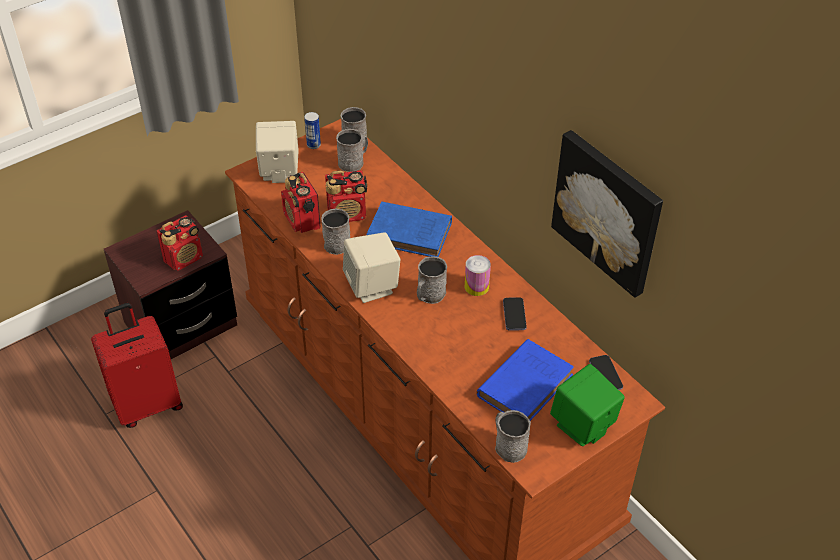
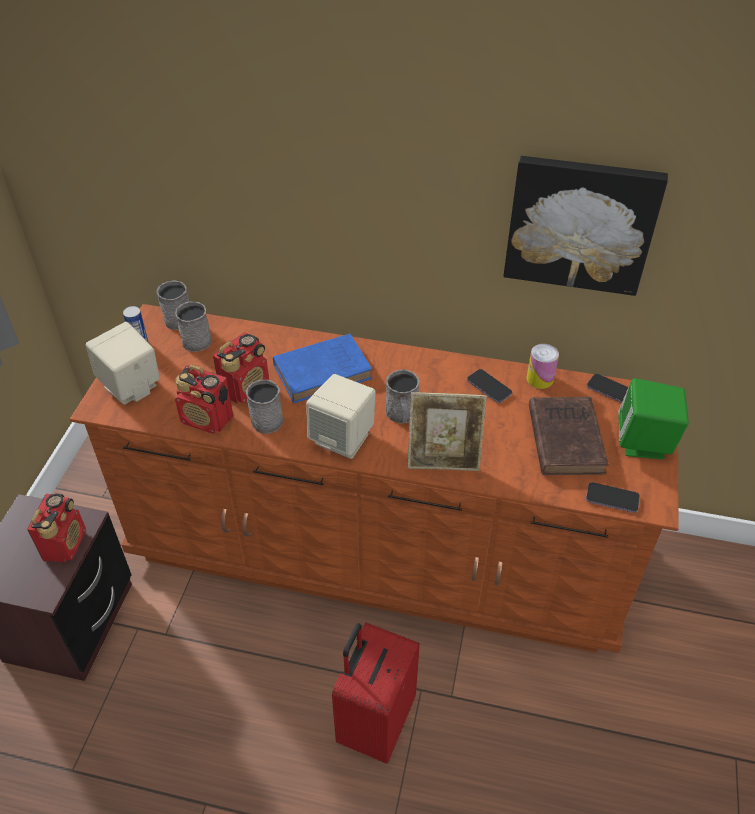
camera: 40 degrees left, 0 degrees up
red suitcase [91,303,183,428] -> red suitcase moved to [332,623,420,764]
can [465,255,491,296] -> can moved to [527,344,559,389]
blue book [477,339,574,421] -> brown book [529,397,609,475]
grey mug [495,410,531,463] -> phone [586,482,640,513]
none -> picture frame [408,392,487,471]

